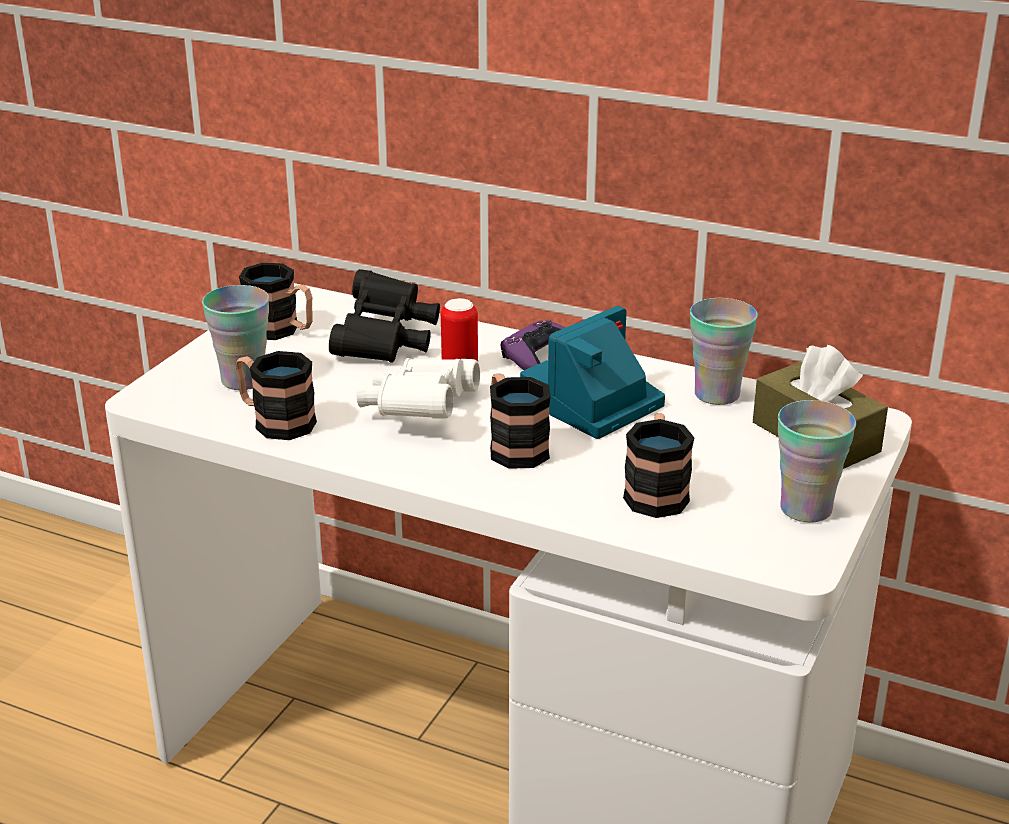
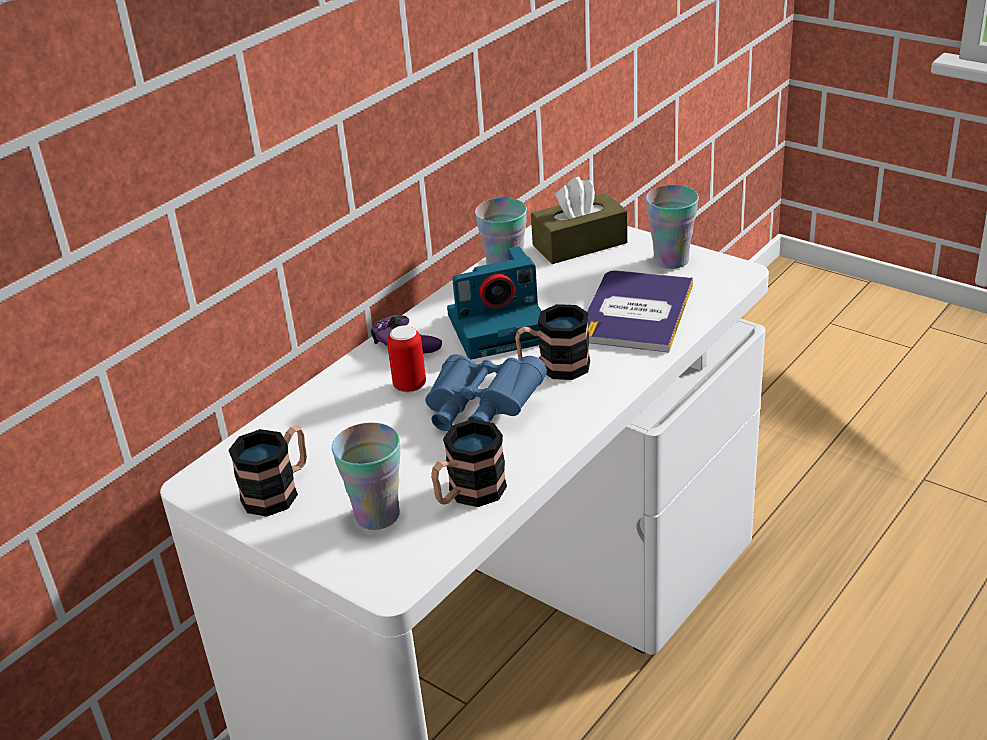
camera: 75 degrees left, 5 degrees up
black binoculars [329,269,440,363] -> none
white binoculars [356,358,480,419] -> blue binoculars [425,354,547,431]
camera [520,306,665,439] -> camera turned 75 degrees counterclockwise [447,246,541,360]
mug [623,413,695,518] -> book [587,270,693,352]

